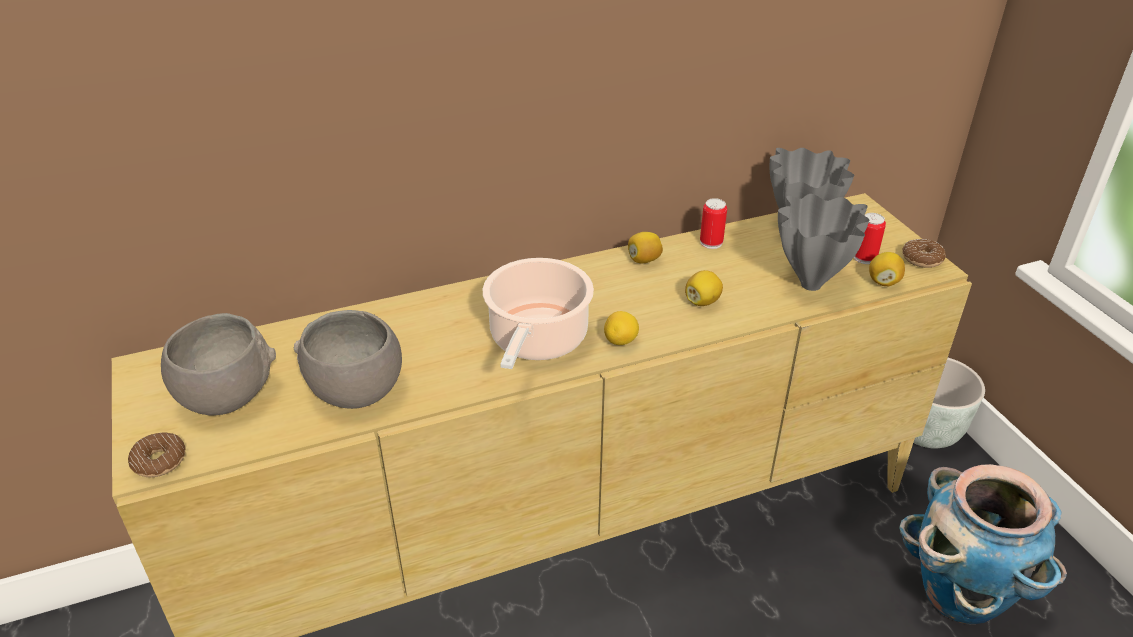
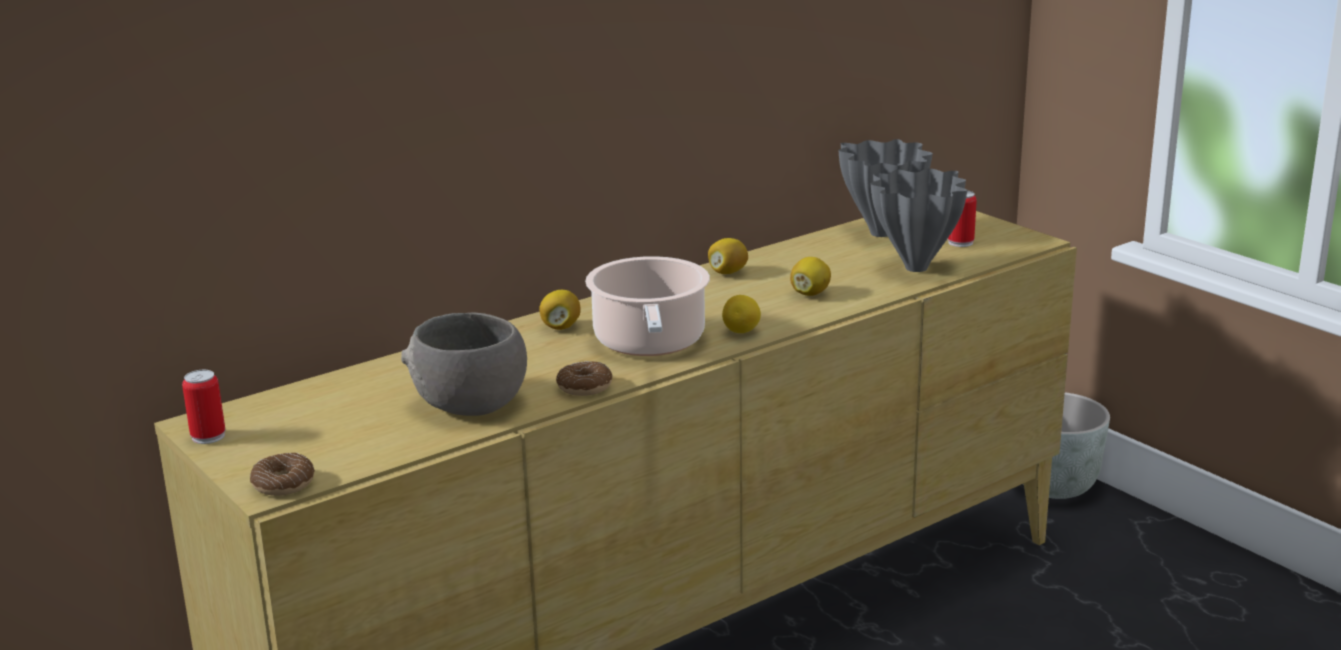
camera: 15 degrees left, 15 degrees down
grey bowl [161,313,276,415] -> none
can [700,198,727,249] -> can moved to [182,370,225,444]
lemon [869,252,905,286] -> lemon moved to [539,290,581,330]
planter [899,464,1067,624] -> none
donut [902,239,946,268] -> donut moved to [556,361,613,396]

